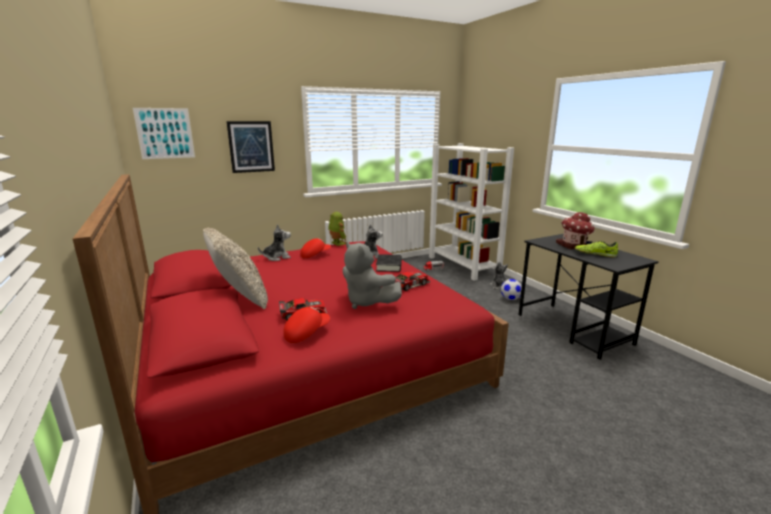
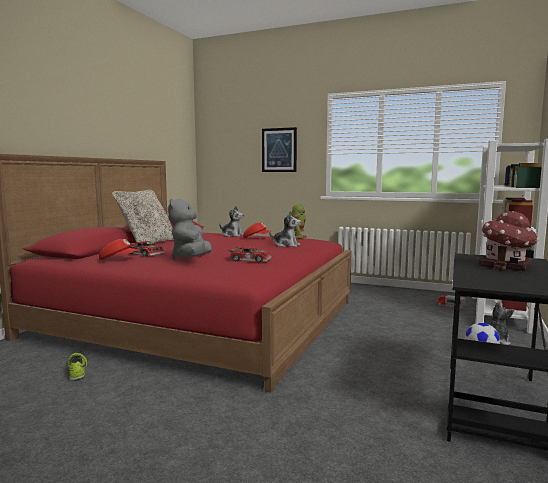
camera: 50 degrees right, 10 degrees down
picture [133,108,195,159] -> none
black book [376,254,402,272] -> none
shoe [575,241,618,257] -> shoe moved to [68,353,87,381]

